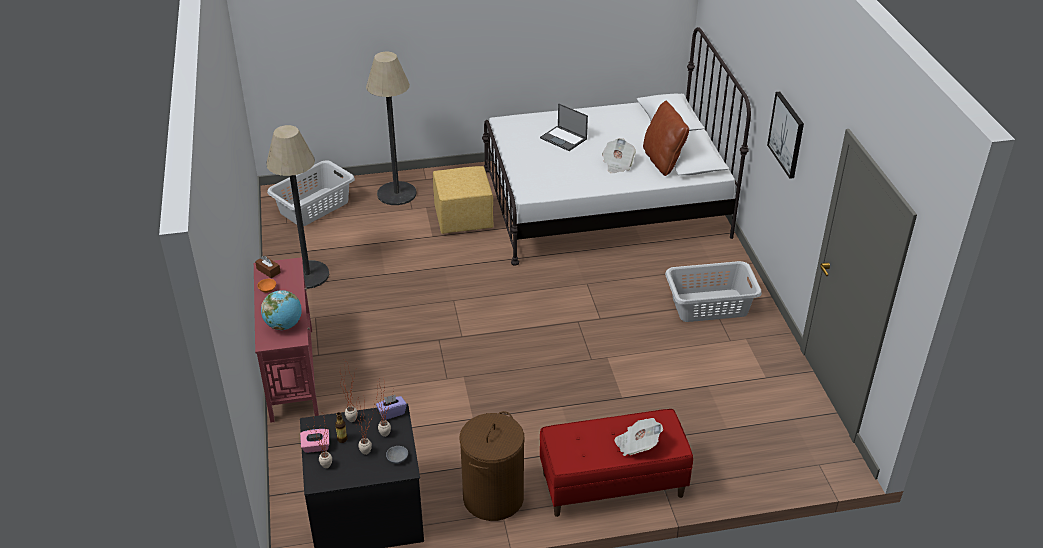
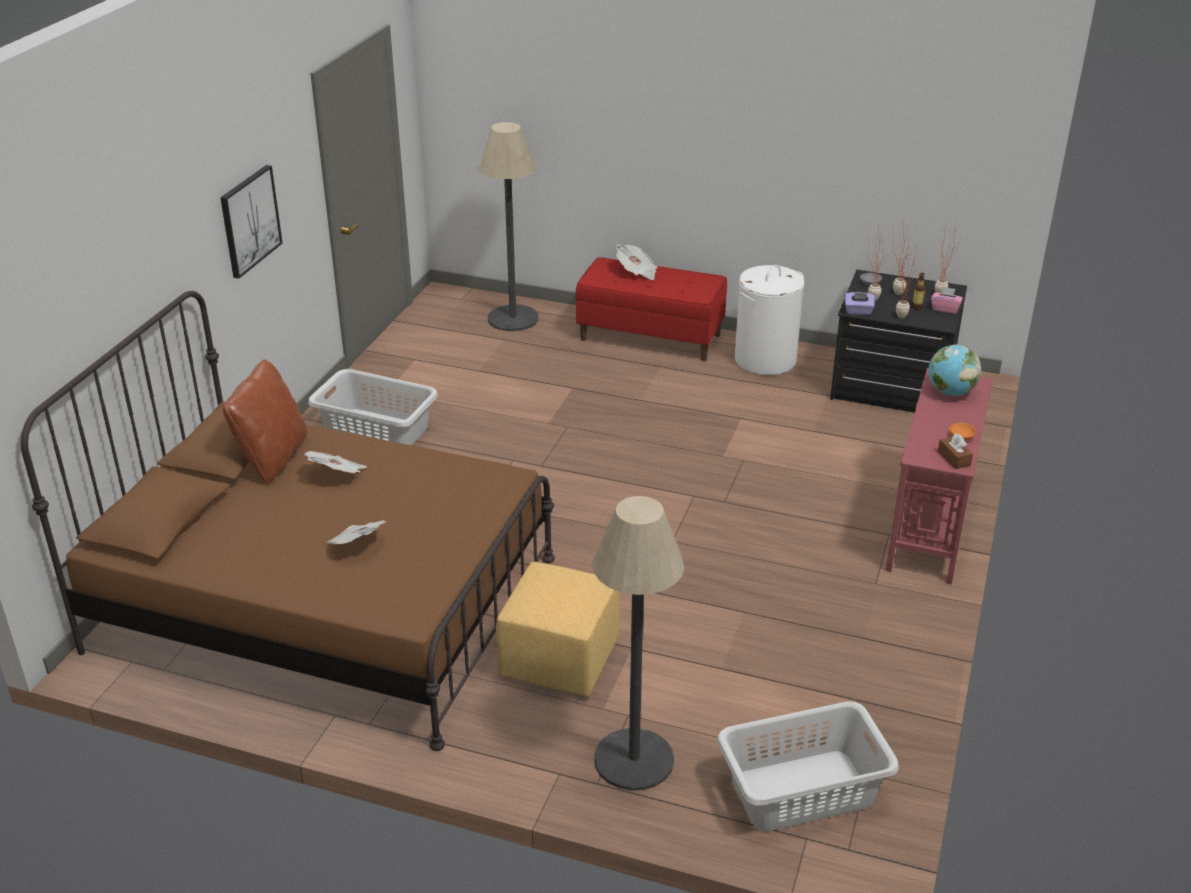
camera: 150 degrees left, 5 degrees down
floor lamp [266,125,329,289] -> floor lamp moved to [479,122,539,331]
brown laundry basket [460,411,524,521] -> white laundry basket [735,265,804,375]
white bed [482,27,751,266] -> brown bed [21,291,555,751]
laptop [540,103,588,151] -> newspaper [327,520,387,544]

